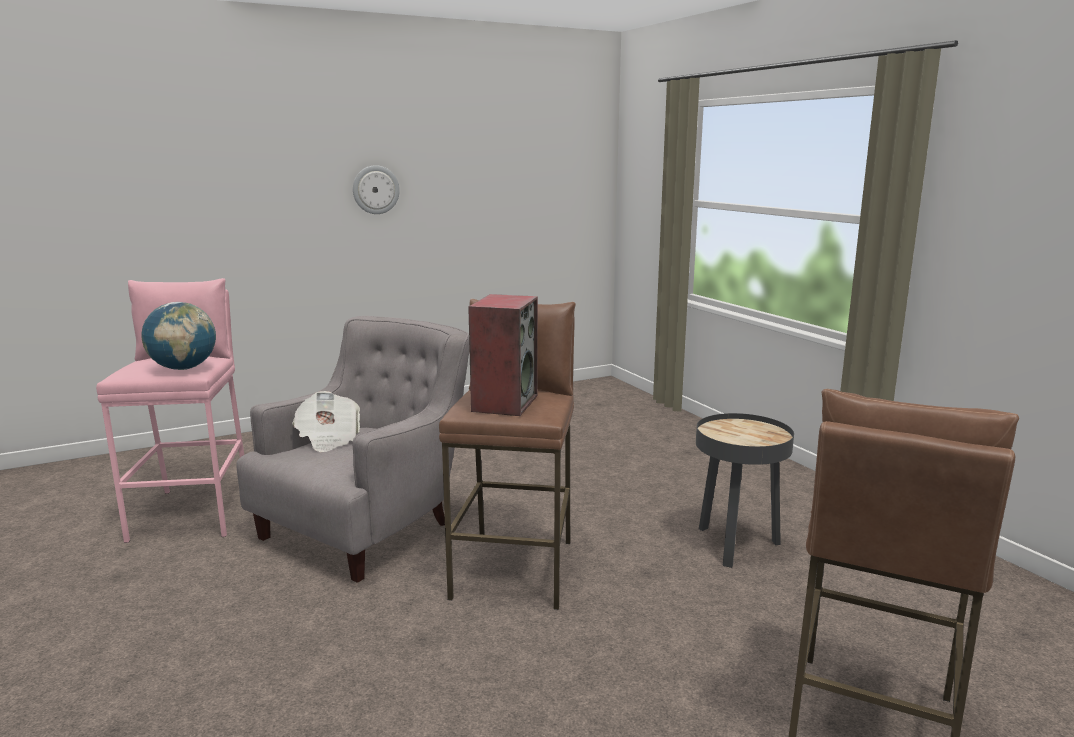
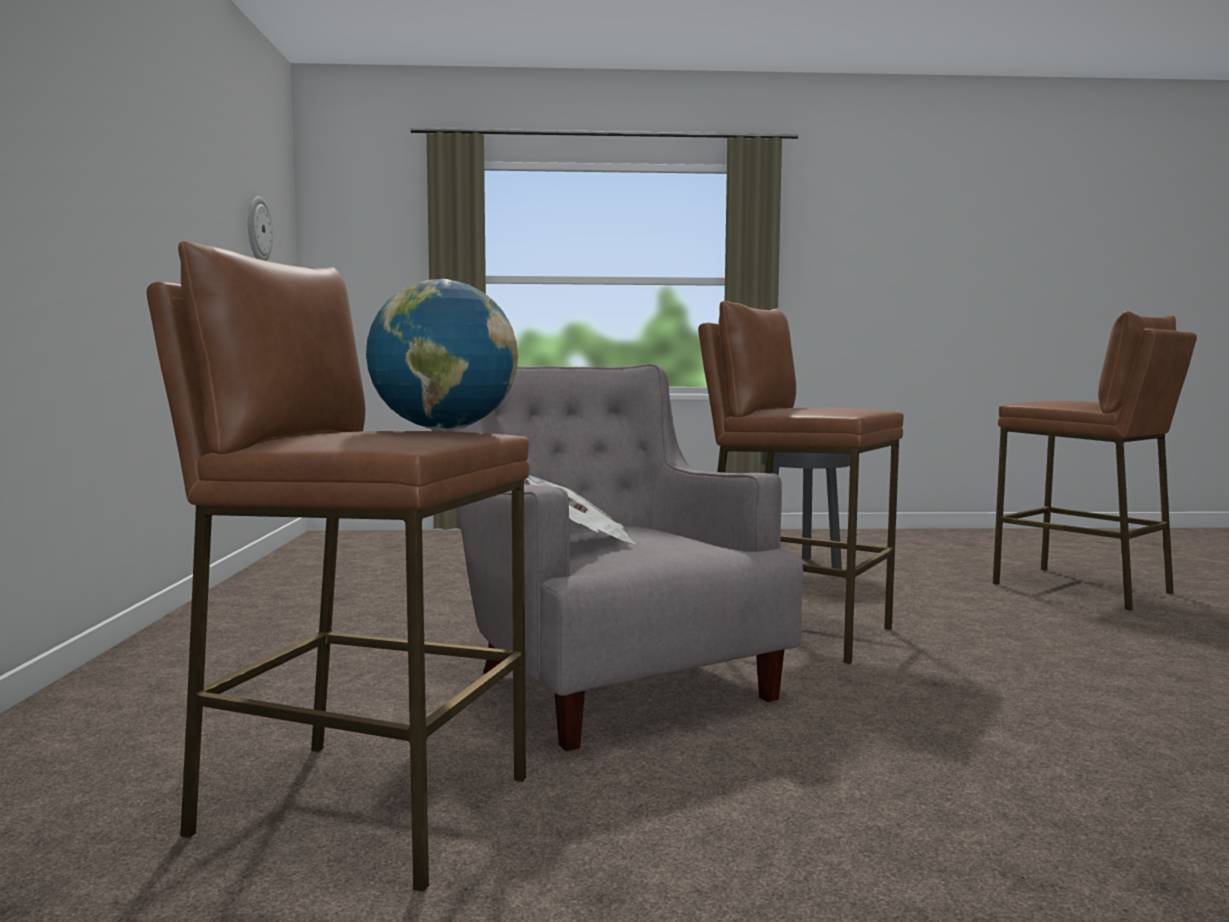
camera: 65 degrees left, 10 degrees down
pink stool [96,278,244,543] -> brown stool [146,241,529,892]
wall clock [353,165,400,214] -> wall clock moved to [248,196,273,261]
speaker [468,294,538,416] -> none

